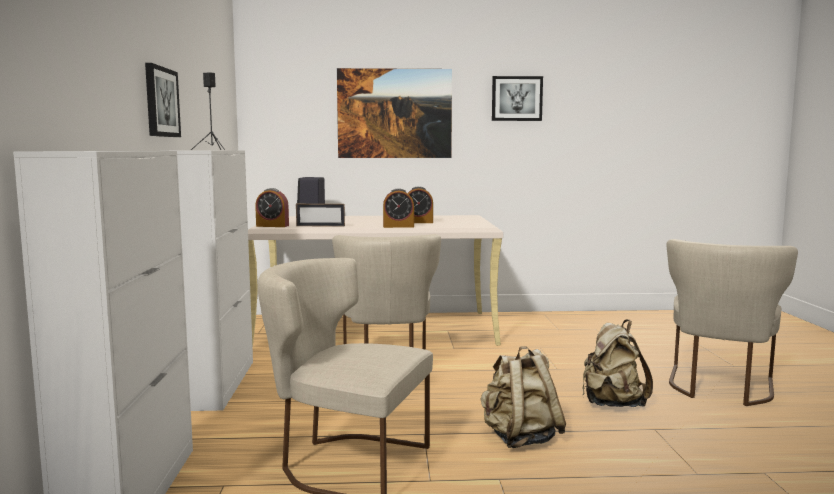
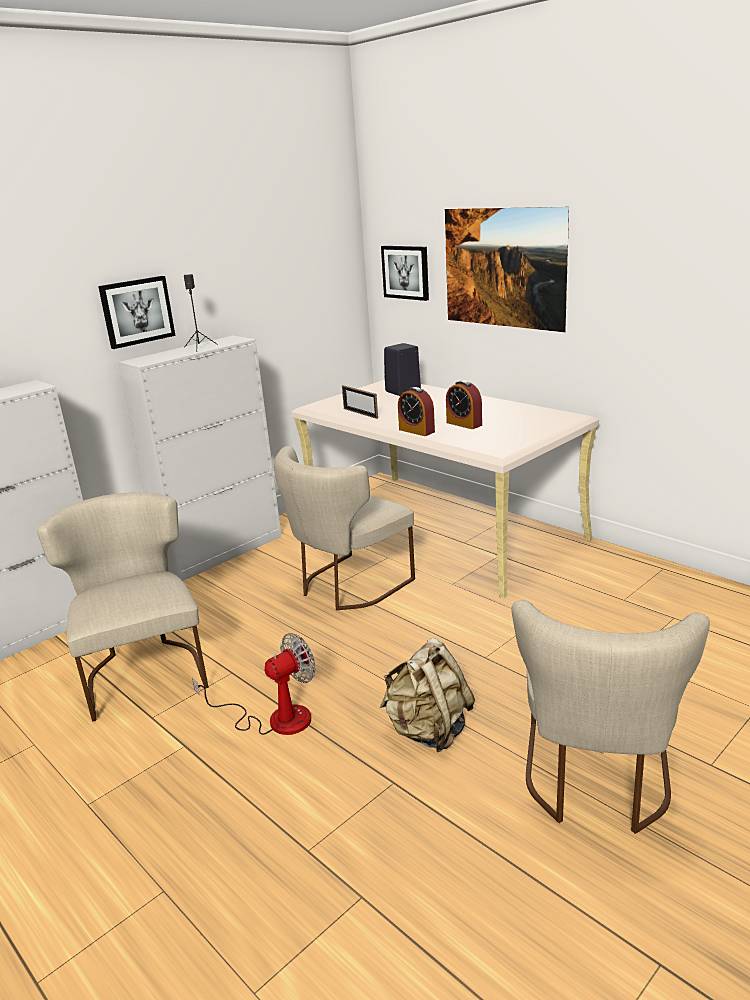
camera: 50 degrees right, 15 degrees up
alarm clock [255,188,289,227] -> none
beige backpack [481,346,566,448] -> fan [192,633,316,735]
picture [492,76,543,121] -> picture moved to [381,246,429,301]
beige chair [667,239,798,406] -> beige chair turned 60 degrees counterclockwise [511,600,710,834]

